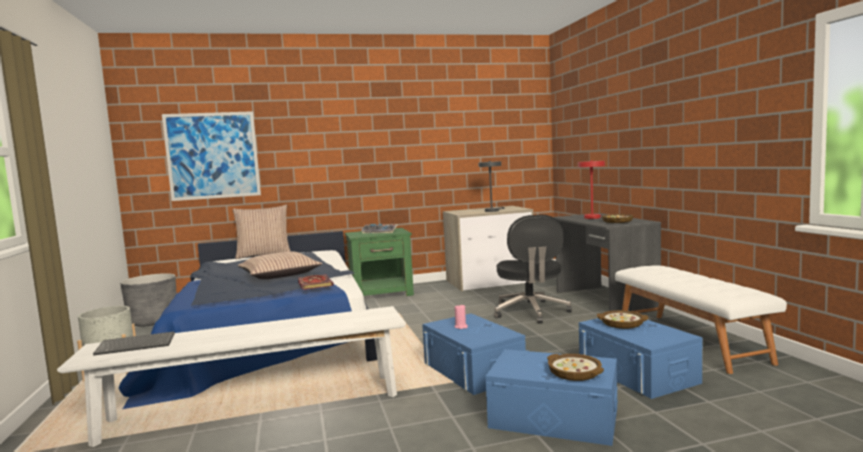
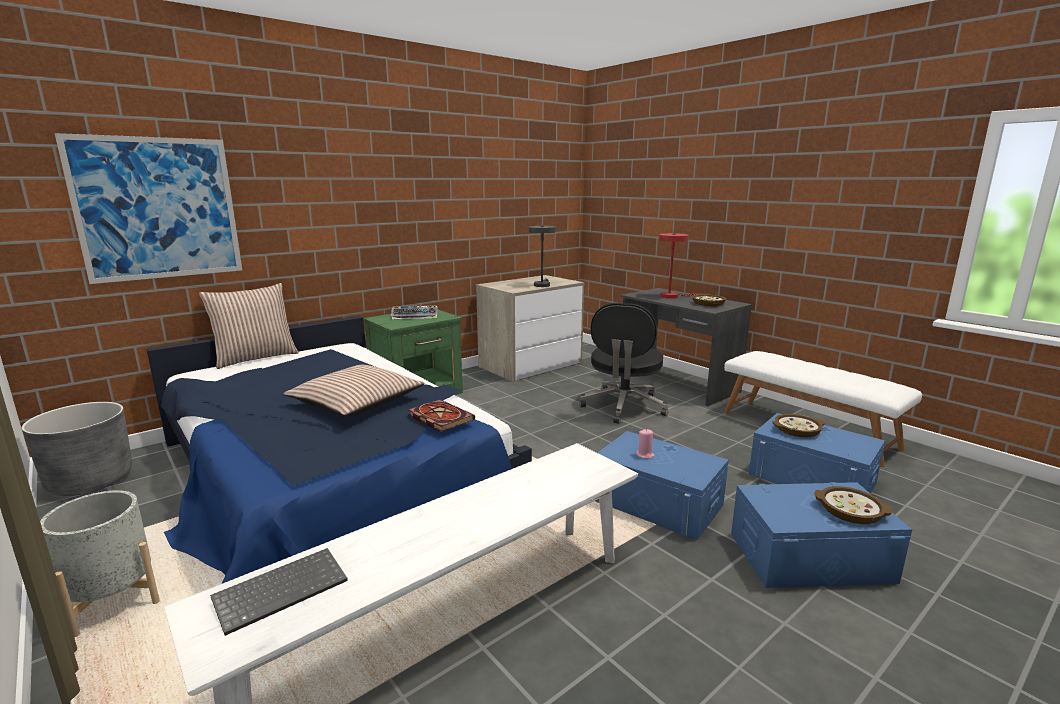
camera: 25 degrees left, 10 degrees up
black office chair [494,215,572,323] -> black office chair turned 45 degrees clockwise [579,303,668,424]

